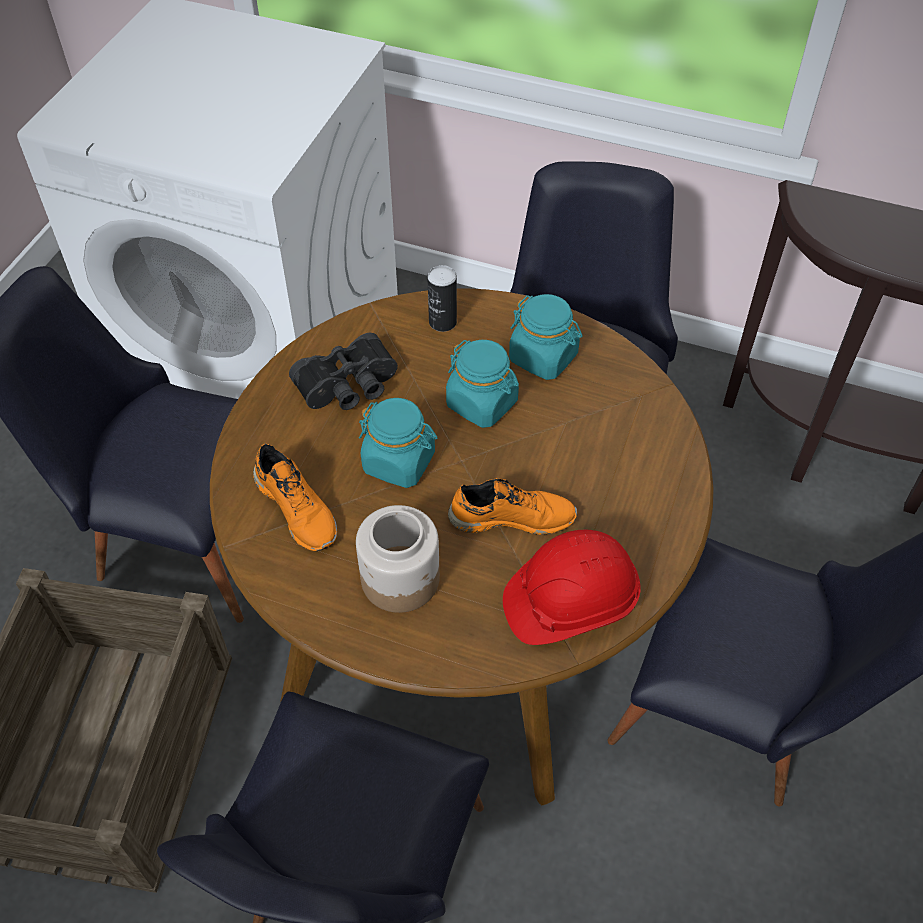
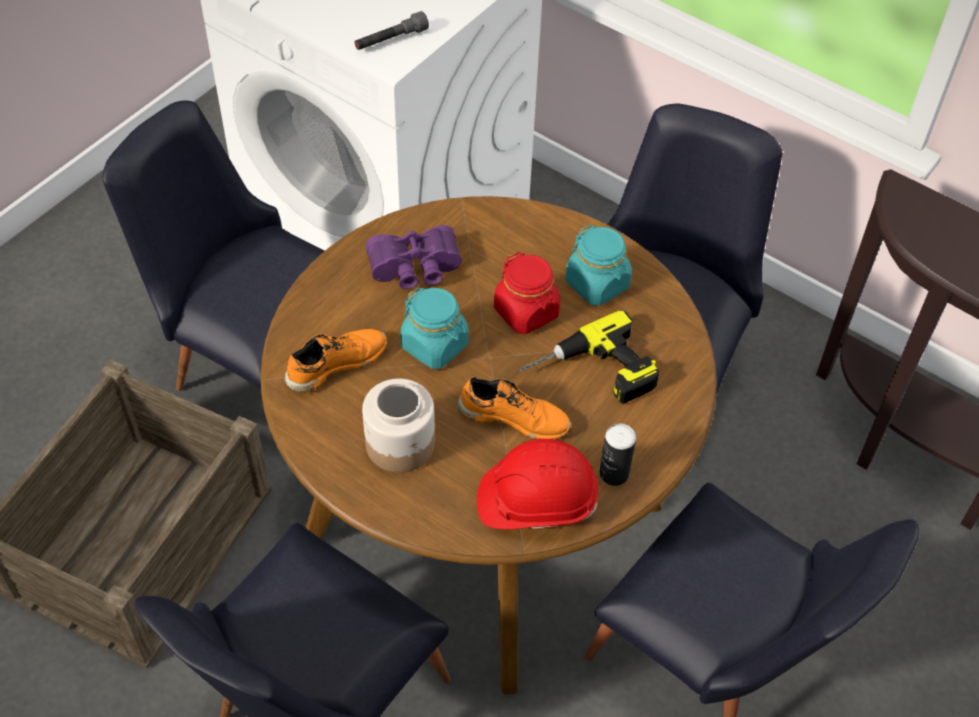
camera: 15 degrees right, 0 degrees up
orange shoe [253,444,337,551] -> orange shoe turned 105 degrees counterclockwise [285,329,387,393]
black binoculars [289,333,398,410] -> purple binoculars [365,225,462,289]
can [427,265,457,332] -> can moved to [599,424,636,486]
turquoise jar [446,340,519,428] -> red jar [494,252,561,334]
none -> grey flashlight [355,11,429,50]
none -> power drill [520,310,660,404]

